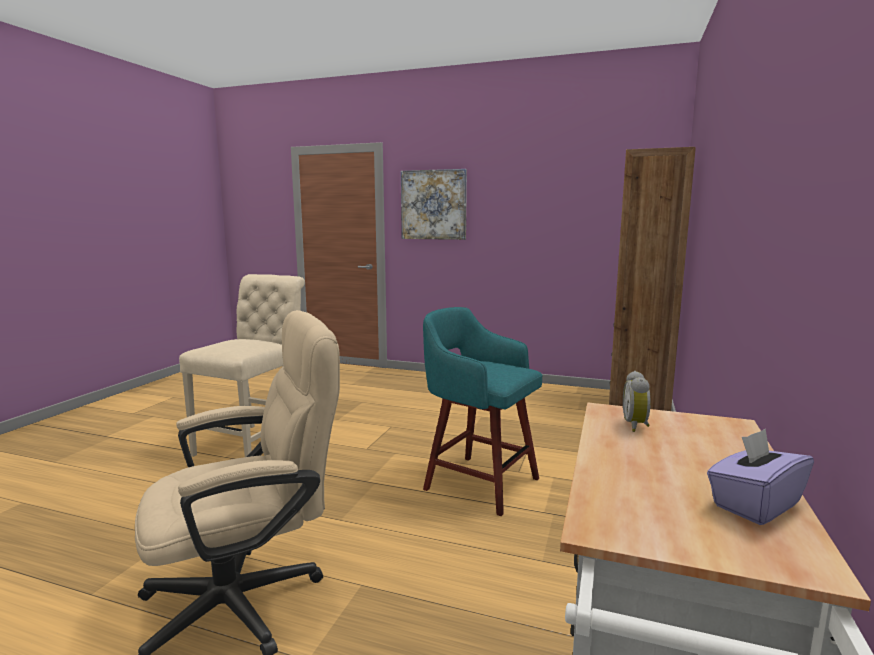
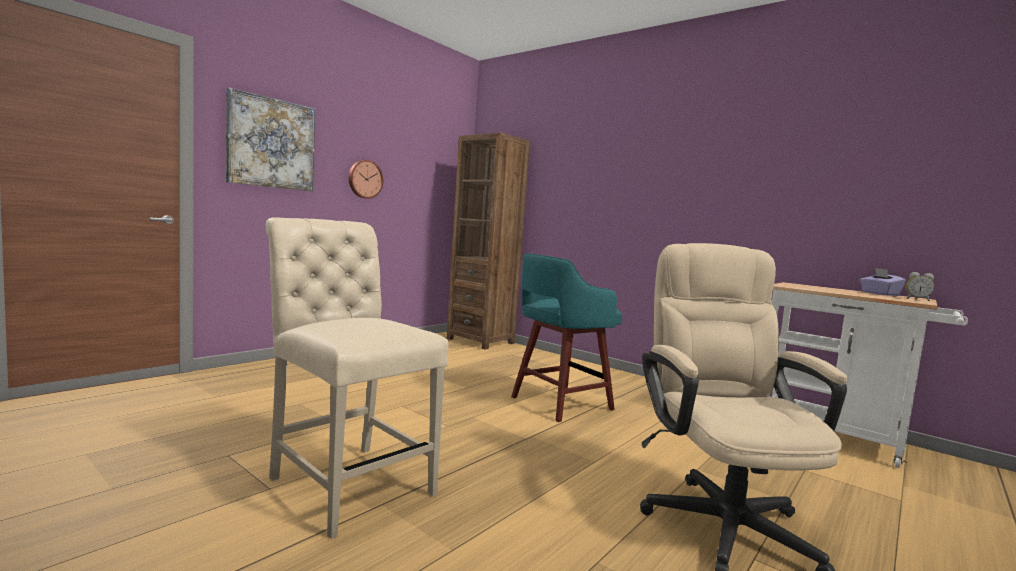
camera: 70 degrees left, 5 degrees down
alarm clock [623,371,651,432] -> alarm clock moved to [906,272,934,301]
none -> wall clock [349,160,383,199]

